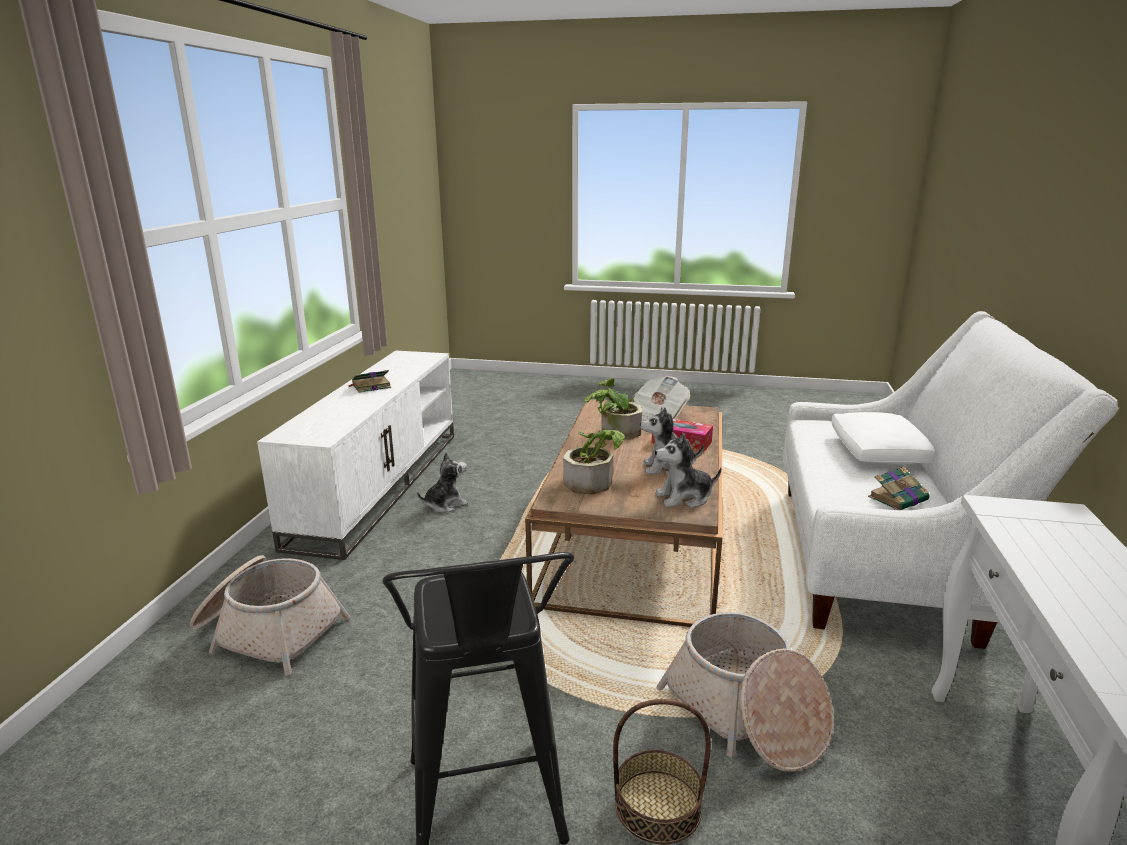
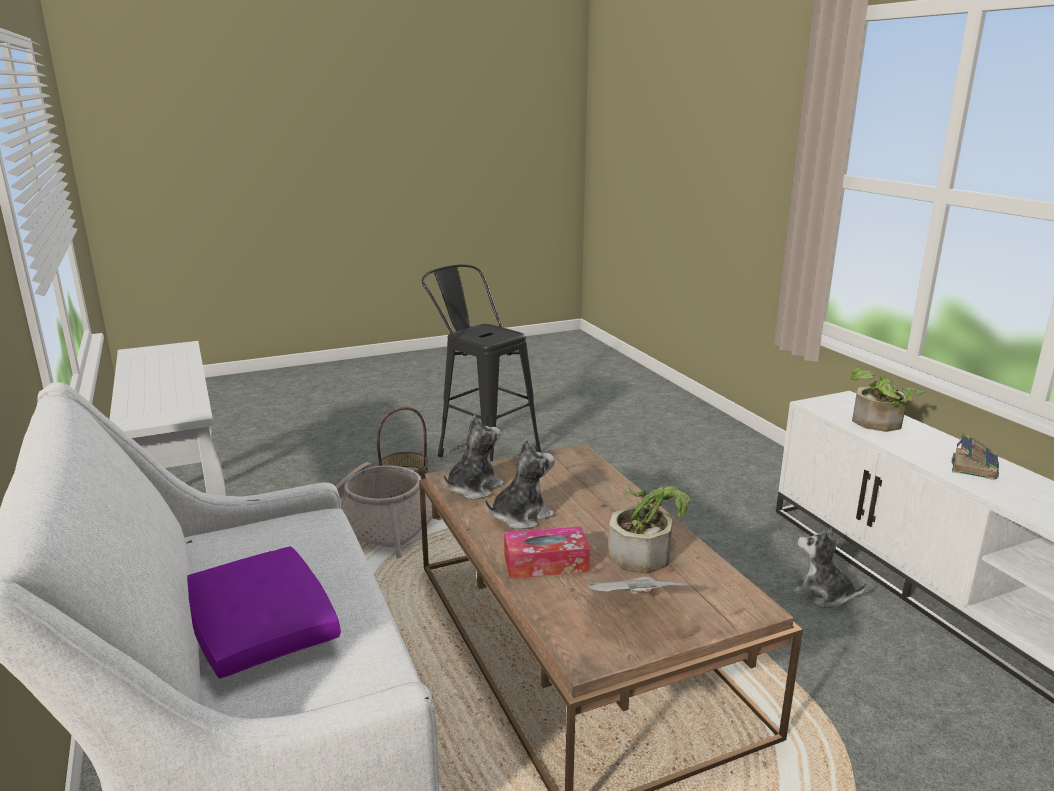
camera: 145 degrees right, 0 degrees up
basket [190,555,350,676] -> none
plush toy [417,452,468,513] -> plush toy turned 105 degrees clockwise [792,528,867,608]
potted plant [563,430,625,494] -> potted plant moved to [850,368,924,432]
white pillow [831,412,935,464] -> purple pillow [187,546,341,679]
book [868,467,930,510] -> none

